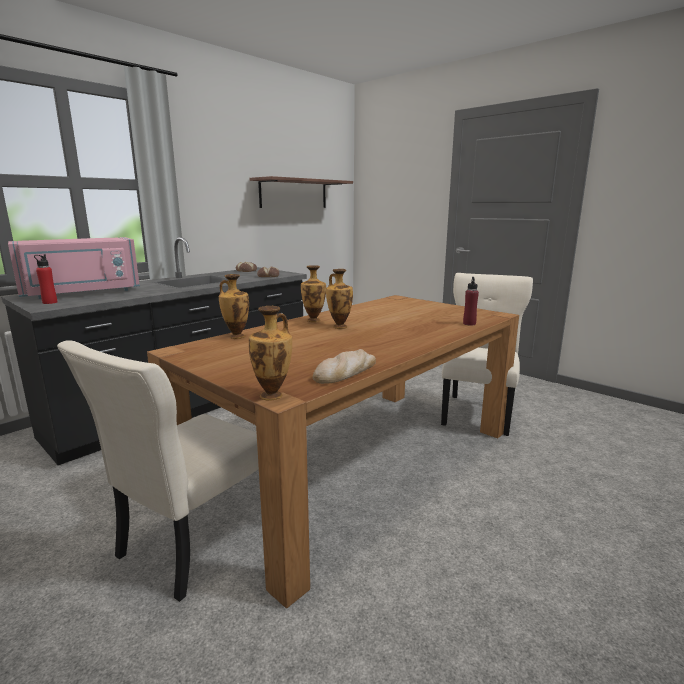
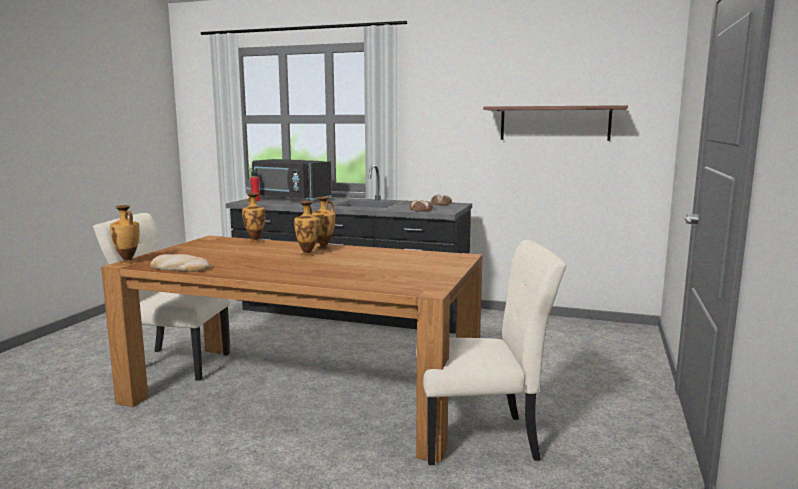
camera: 65 degrees right, 5 degrees down
pink microwave [8,237,140,299] -> black microwave [252,159,332,201]
red bottle [463,277,479,325] -> none

